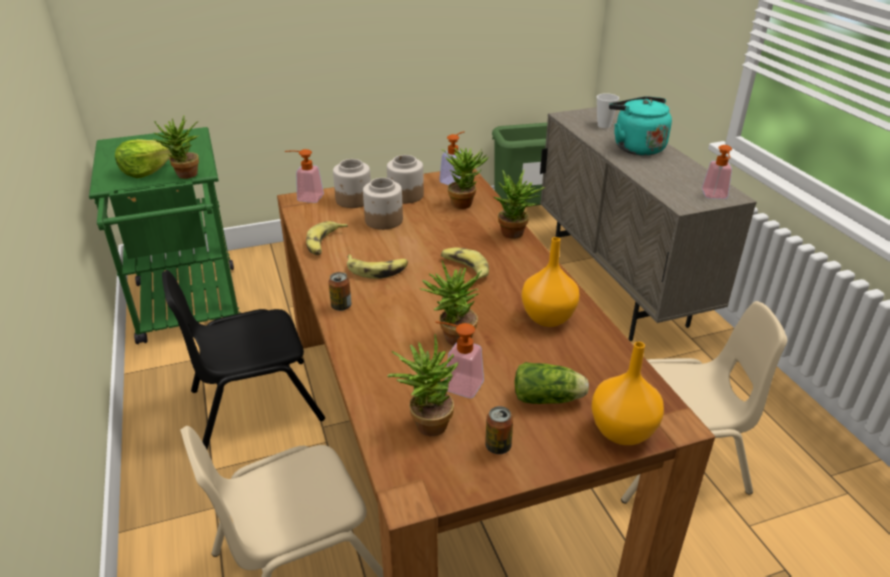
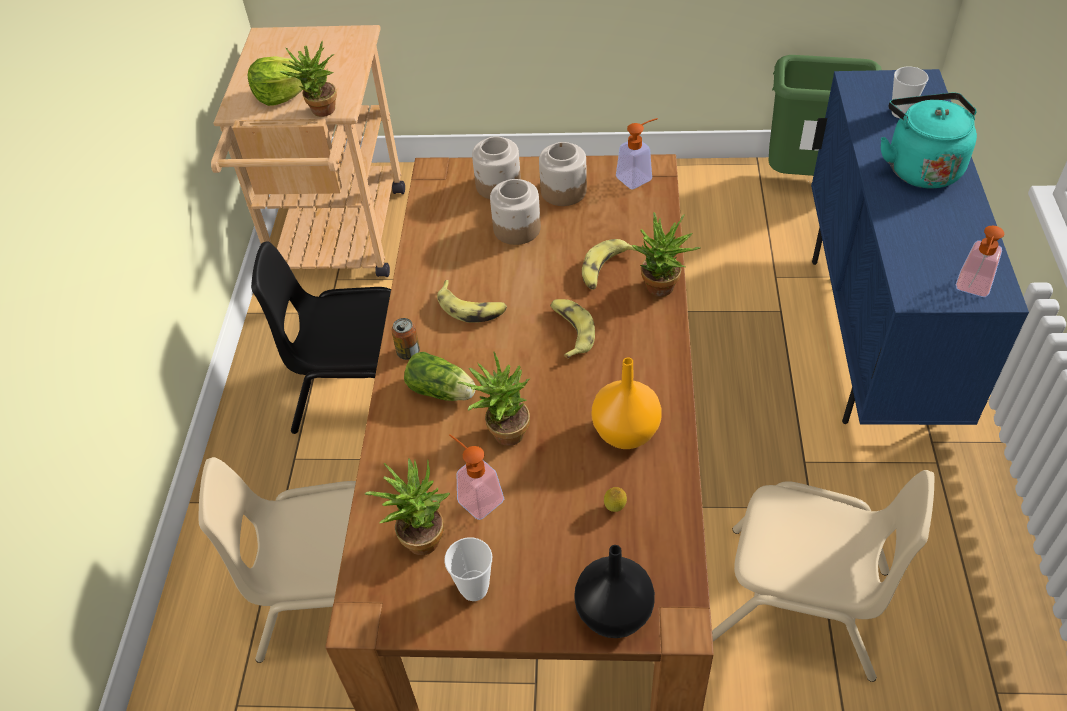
camera: 25 degrees right, 15 degrees up
green cart [89,127,241,344] -> beige cart [211,25,405,277]
soap dispenser [285,149,324,203] -> none
banana [306,221,348,255] -> banana moved to [582,239,637,289]
potted plant [441,148,489,209] -> none
can [485,406,513,454] -> cup [444,537,492,601]
lettuce [514,362,589,404] -> lettuce moved to [404,352,476,401]
beige cabinet [540,107,757,341] -> blue cabinet [811,69,1029,425]
orange vase [591,342,664,445] -> black vase [574,545,655,638]
none -> lemon [604,487,627,512]

